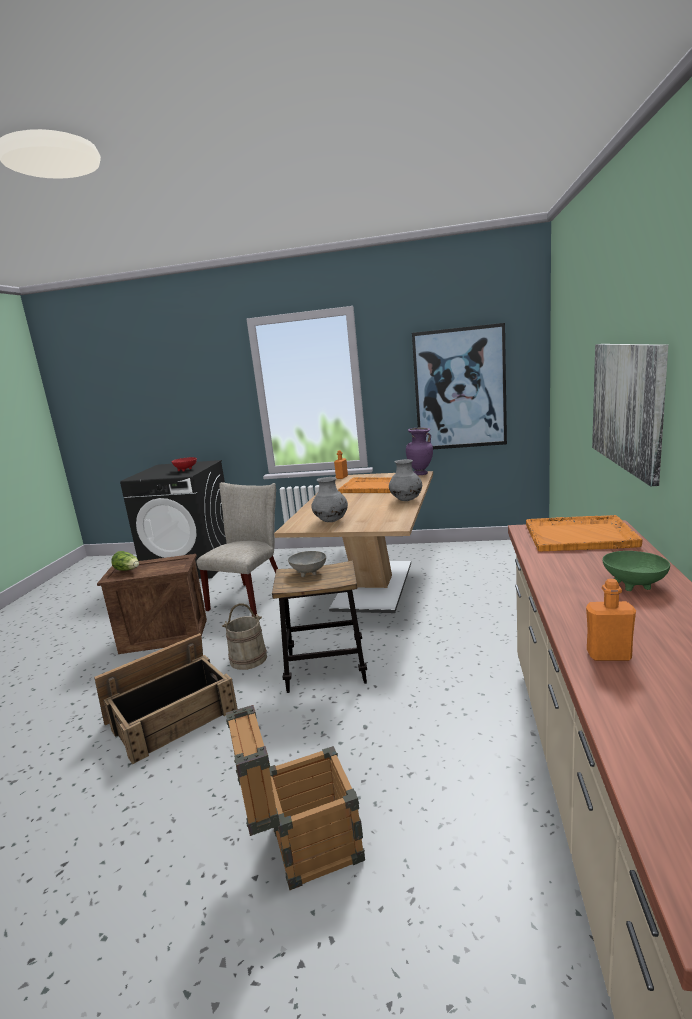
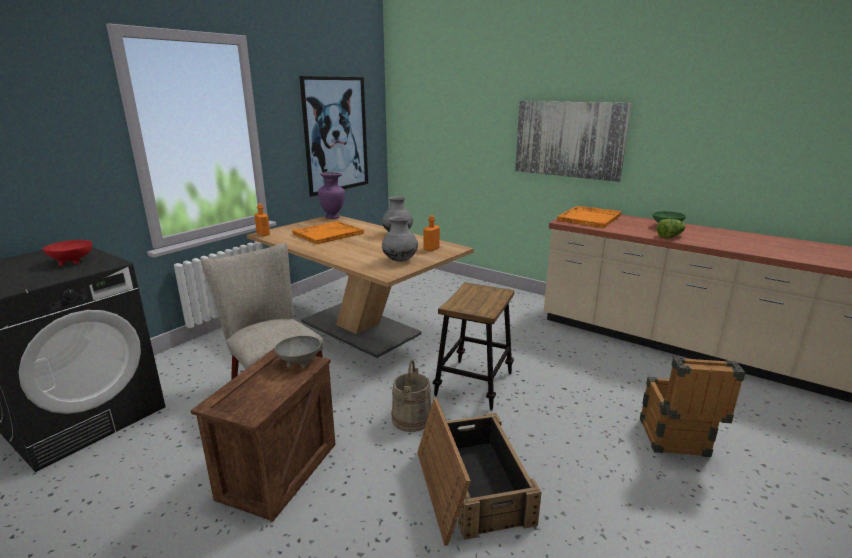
camera: 65 degrees left, 5 degrees up
lettuce [111,551,139,571] -> lettuce moved to [656,219,686,238]
grey bowl [288,551,326,577] -> grey bowl moved to [275,336,321,368]
orange bottle [586,579,636,661] -> orange bottle moved to [423,215,440,252]

